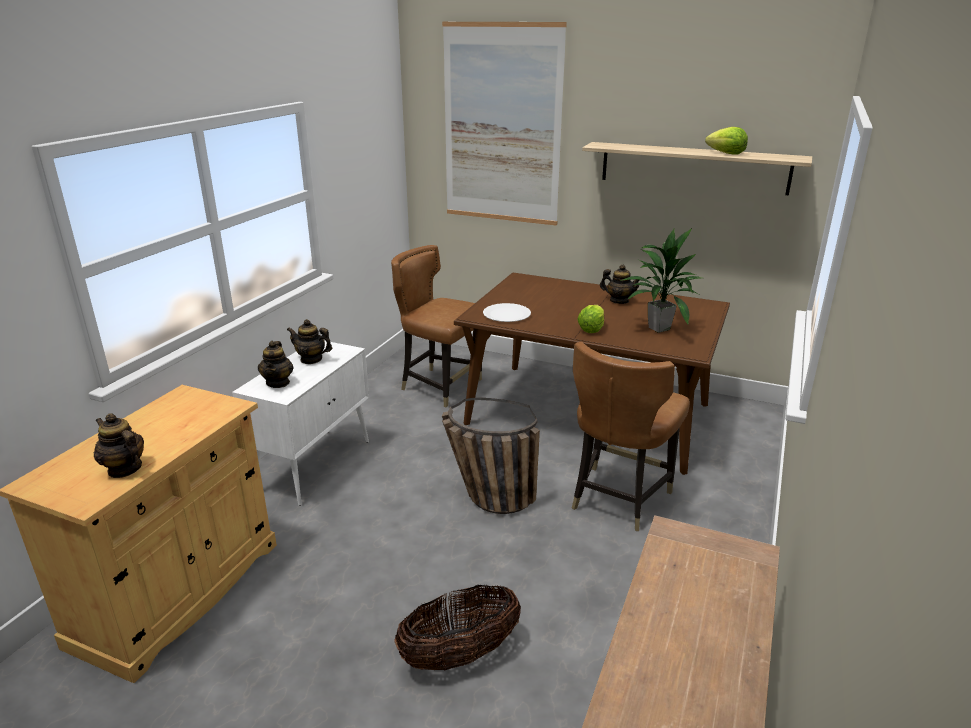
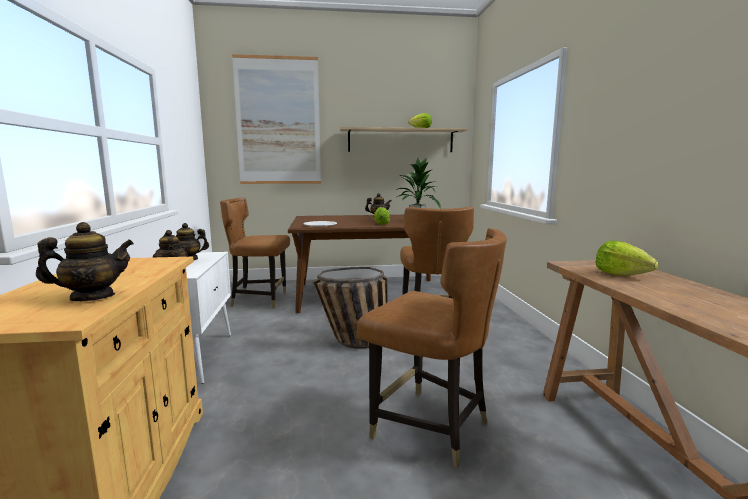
camera: 30 degrees left, 15 degrees down
teapot [94,413,144,478] -> teapot turned 150 degrees clockwise [36,222,134,301]
basket [394,584,521,670] -> brown chair [357,228,507,468]
none -> lettuce [595,241,658,276]

